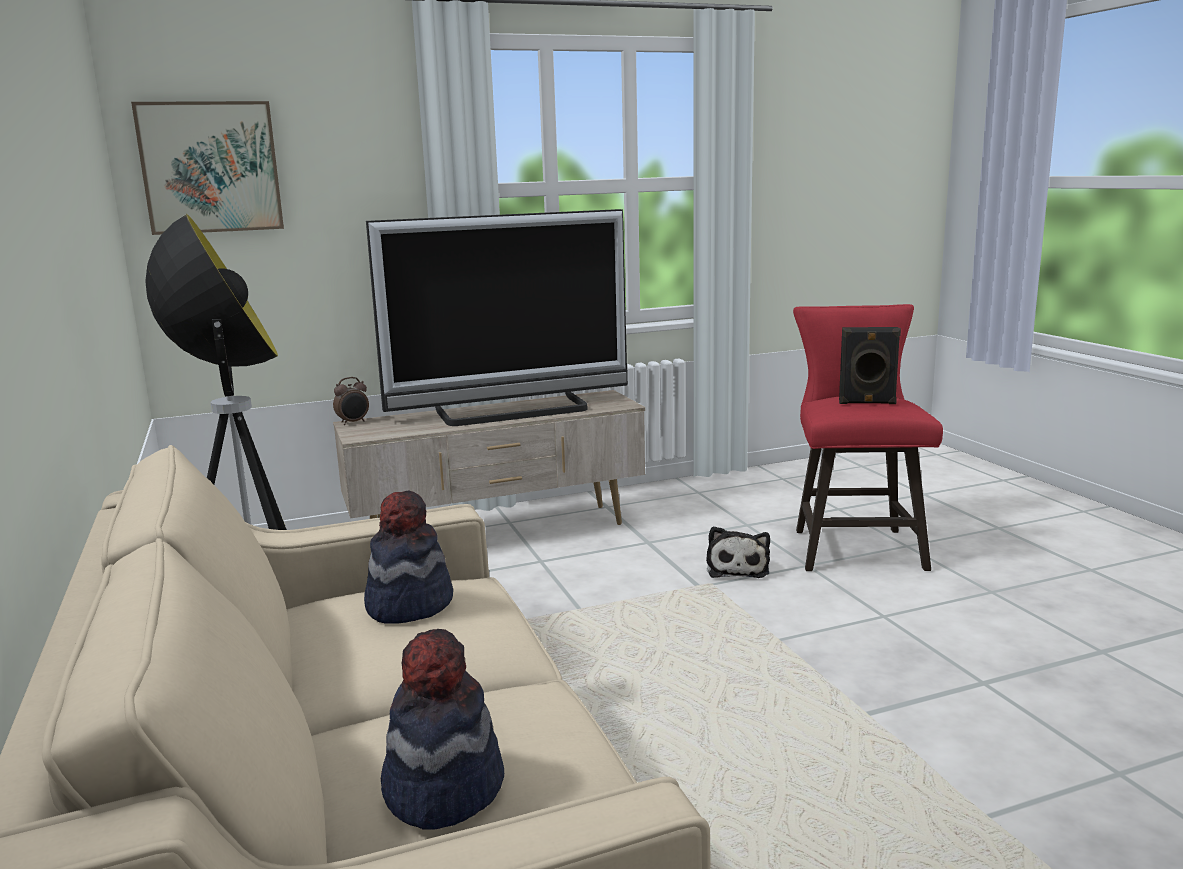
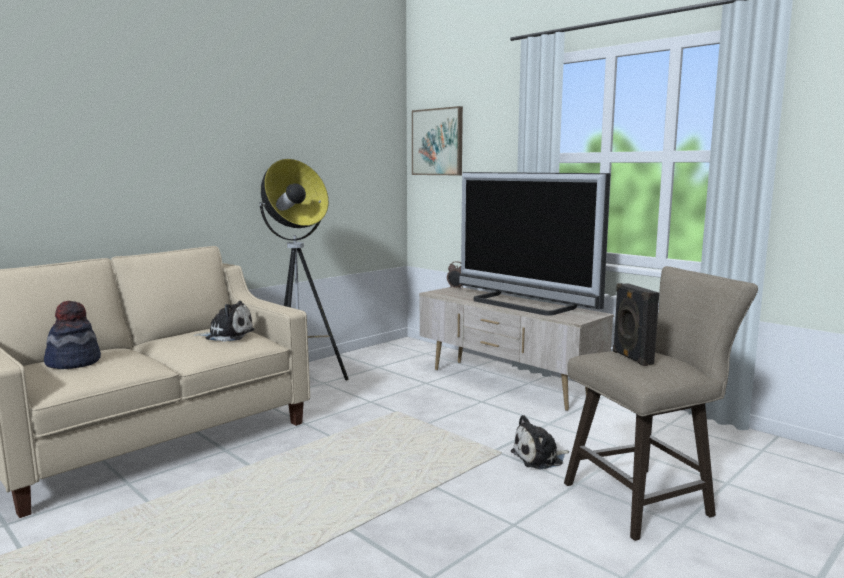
camera: 65 degrees right, 5 degrees down
hat [364,490,453,624] -> plush toy [194,301,254,342]
red stool [793,304,943,571] -> beige stool [564,266,758,541]

